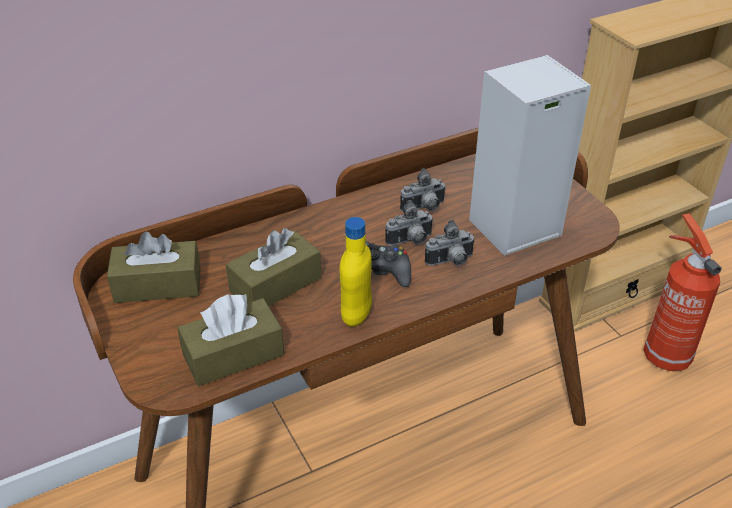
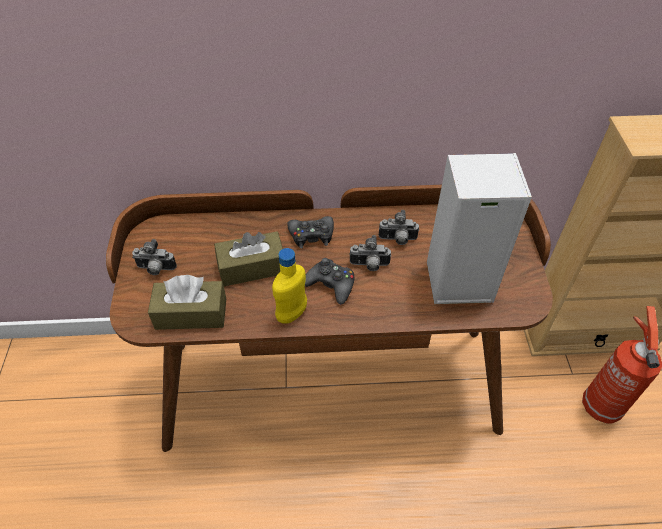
camera: 25 degrees right, 10 degrees up
brown tissue box [107,232,201,303] -> none
camera [425,220,475,265] -> camera moved to [132,239,177,275]
none -> black game controller [287,216,334,248]

